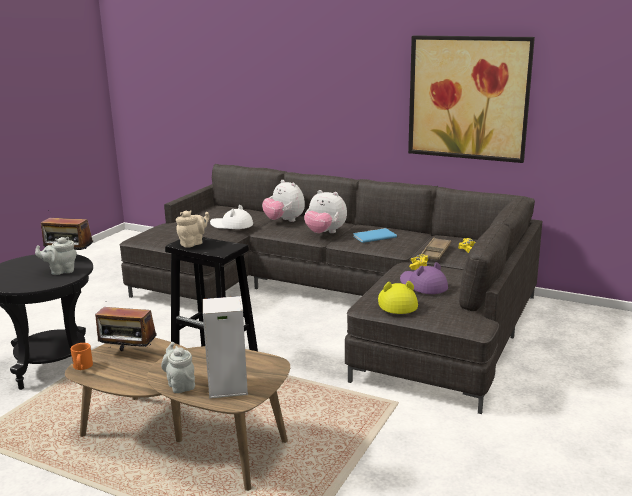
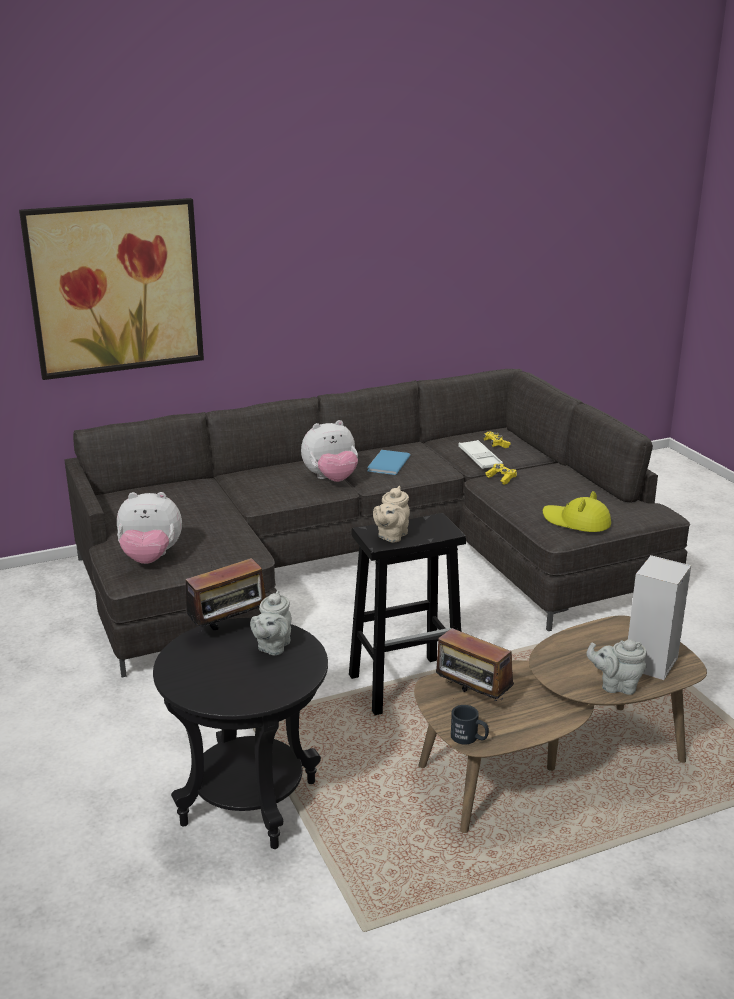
camera: 50 degrees left, 5 degrees up
orange mug [70,343,93,370] -> black mug [451,705,489,745]
radio [95,297,157,351] -> radio turned 75 degrees clockwise [436,626,514,701]
beige teapot [176,210,209,248] -> beige teapot turned 150 degrees counterclockwise [373,486,410,543]
white hat [210,205,253,229] -> none
plush toy [262,180,305,222] -> plush toy moved to [117,492,182,564]
purple hat [400,262,448,294] -> none
picture [408,35,535,163] -> picture moved to [19,198,204,380]
brown tray [421,238,451,260] -> white tray [458,440,503,469]

